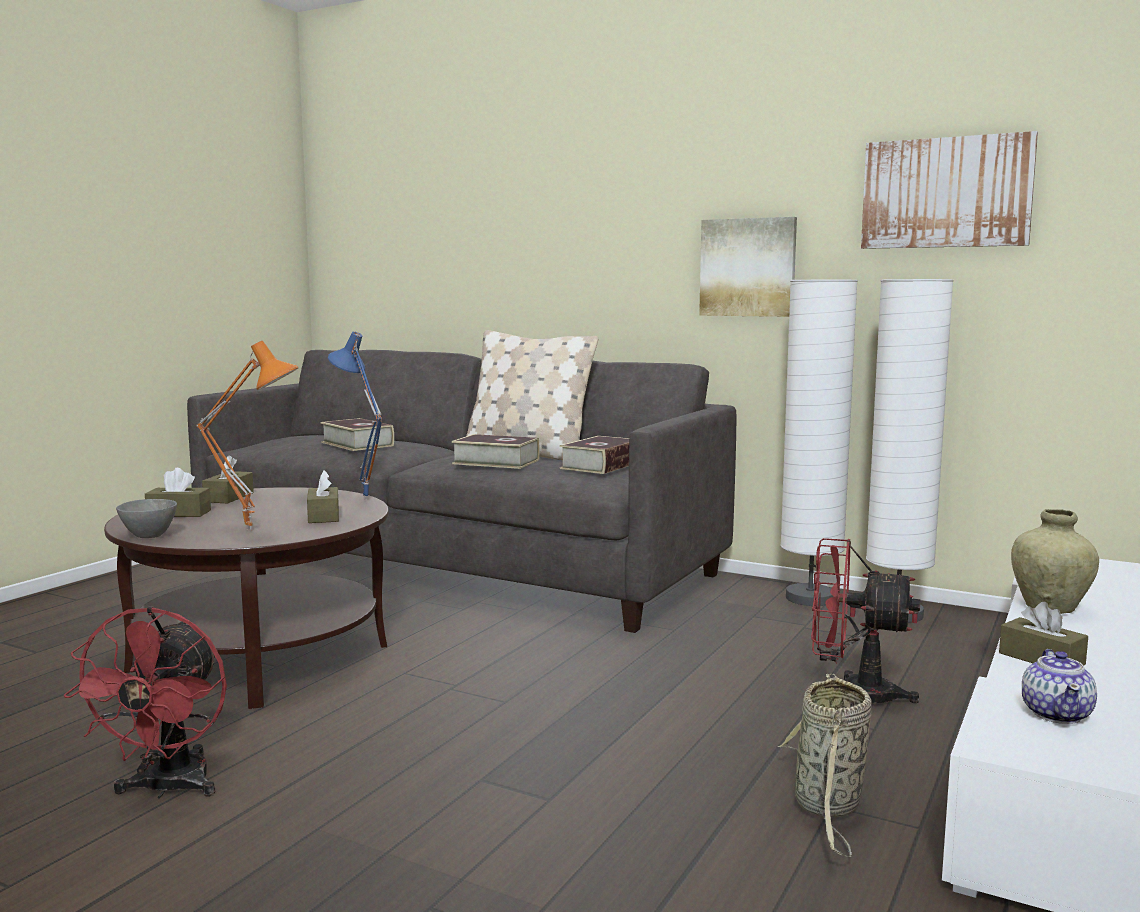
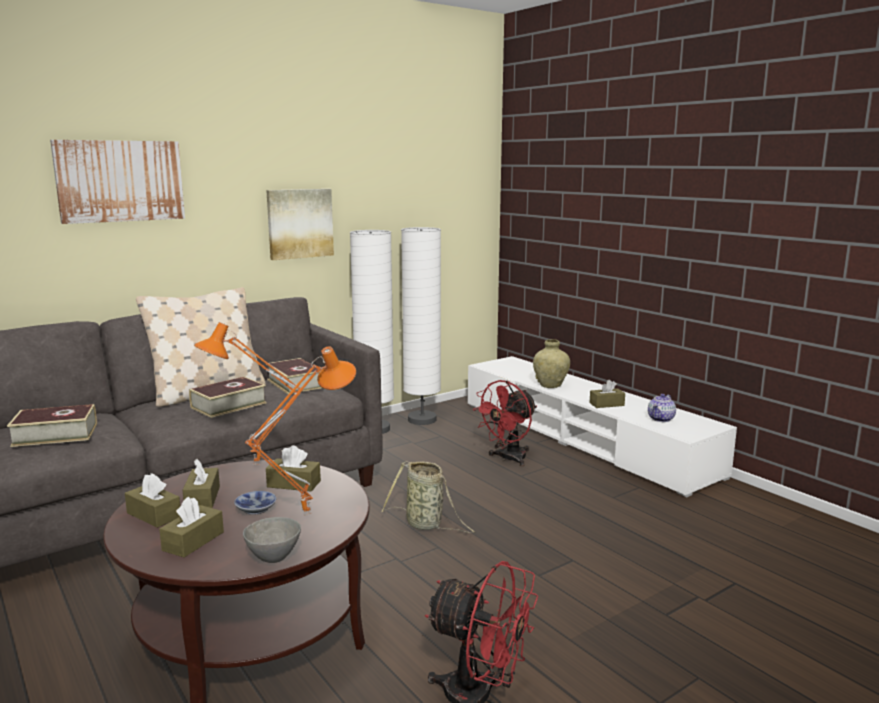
camera: 65 degrees left, 5 degrees up
blue table lamp [328,331,382,501] -> orange table lamp [194,322,304,465]
basket [778,674,872,857] -> basket moved to [381,461,476,533]
picture [861,131,1038,249] -> picture moved to [50,140,185,224]
teapot [1022,649,1097,724] -> teapot turned 90 degrees clockwise [648,394,676,422]
none -> brown tissue box [183,459,220,508]
none -> bowl [234,491,276,515]

